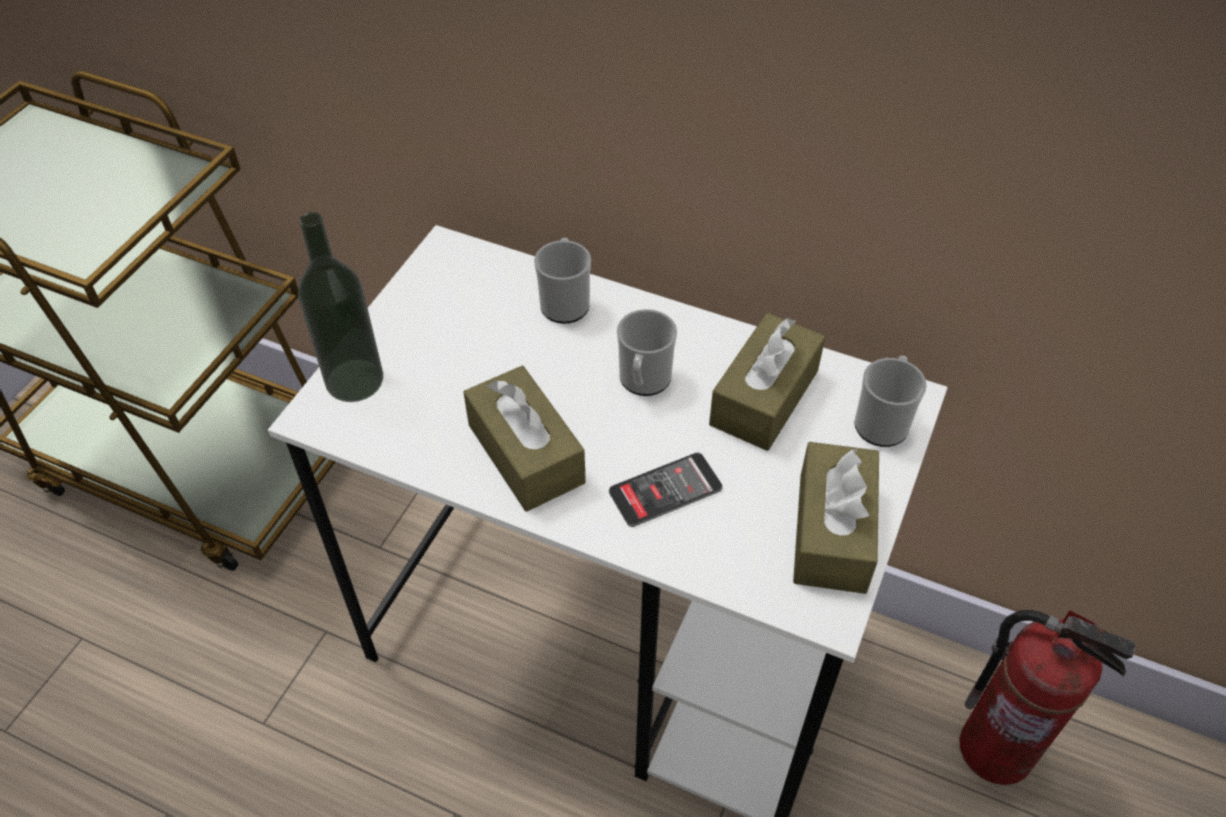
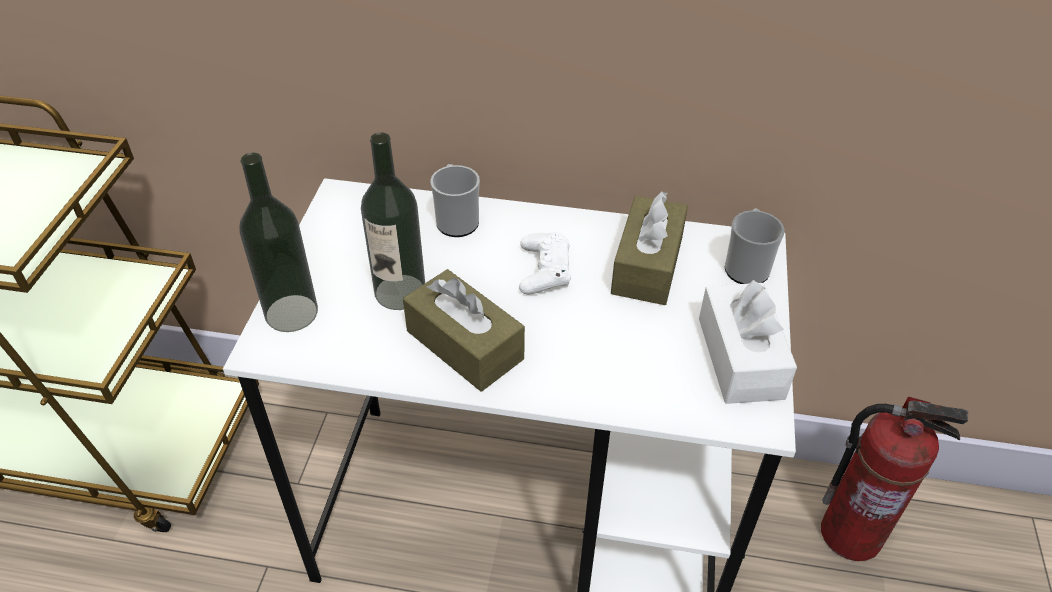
camera: 15 degrees left, 5 degrees down
phone [609,453,723,527] -> none
mug [617,309,677,396] -> white game controller [519,232,571,295]
brown tissue box [793,442,879,594] -> white tissue box [699,280,797,404]
none -> bottle [361,132,425,310]

